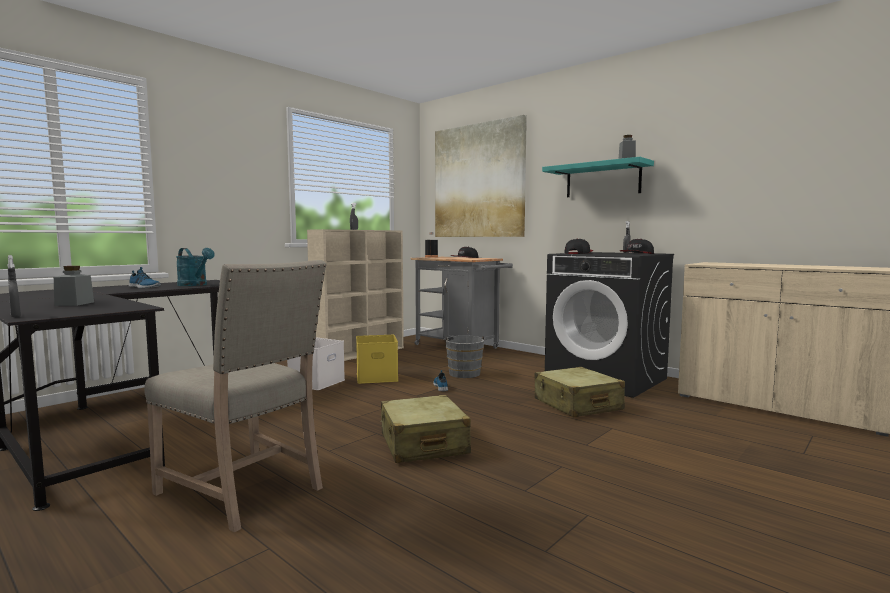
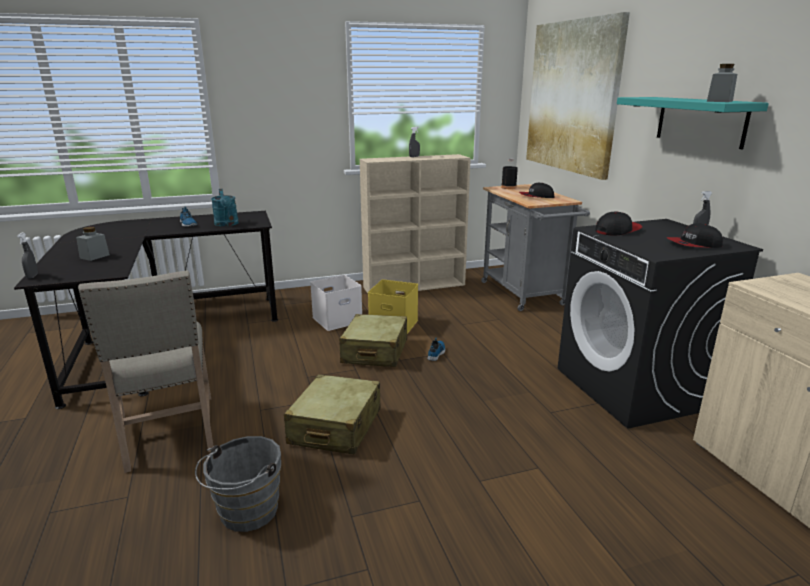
camera: 30 degrees right, 15 degrees up
grey bucket [443,335,486,378] -> grey bucket moved to [195,436,281,532]
beige suitcase [534,367,625,417] -> beige suitcase moved to [339,314,407,367]

